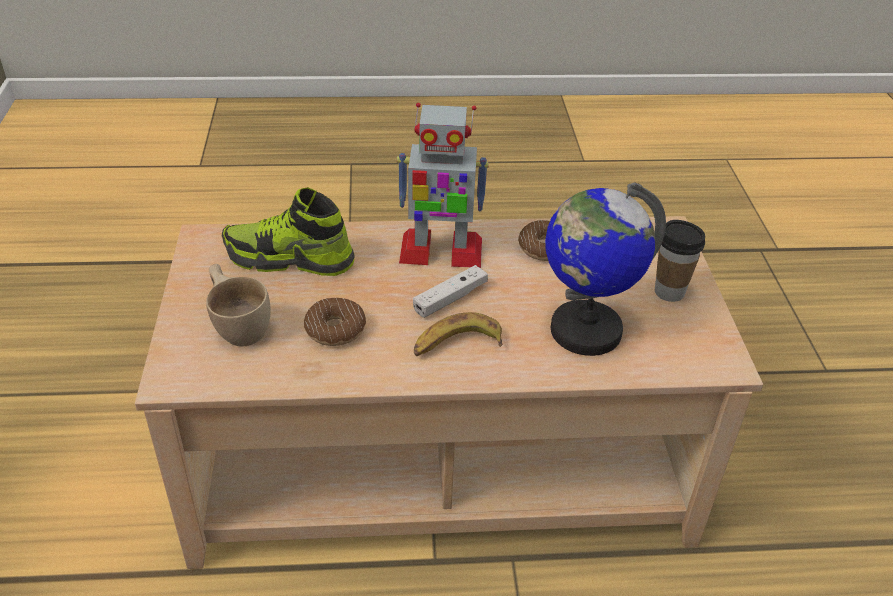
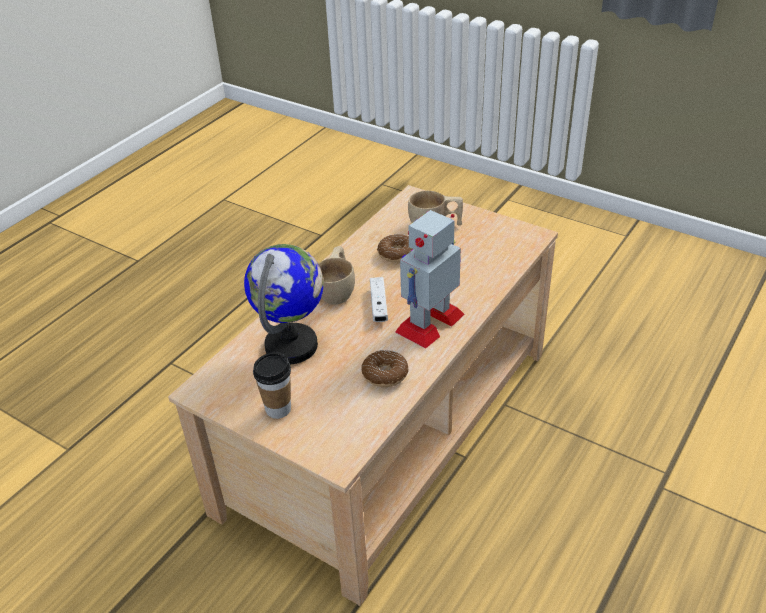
camera: 130 degrees right, 0 degrees up
shoe [222,187,355,276] -> none
banana [414,312,502,356] -> beige cup [318,246,355,305]

